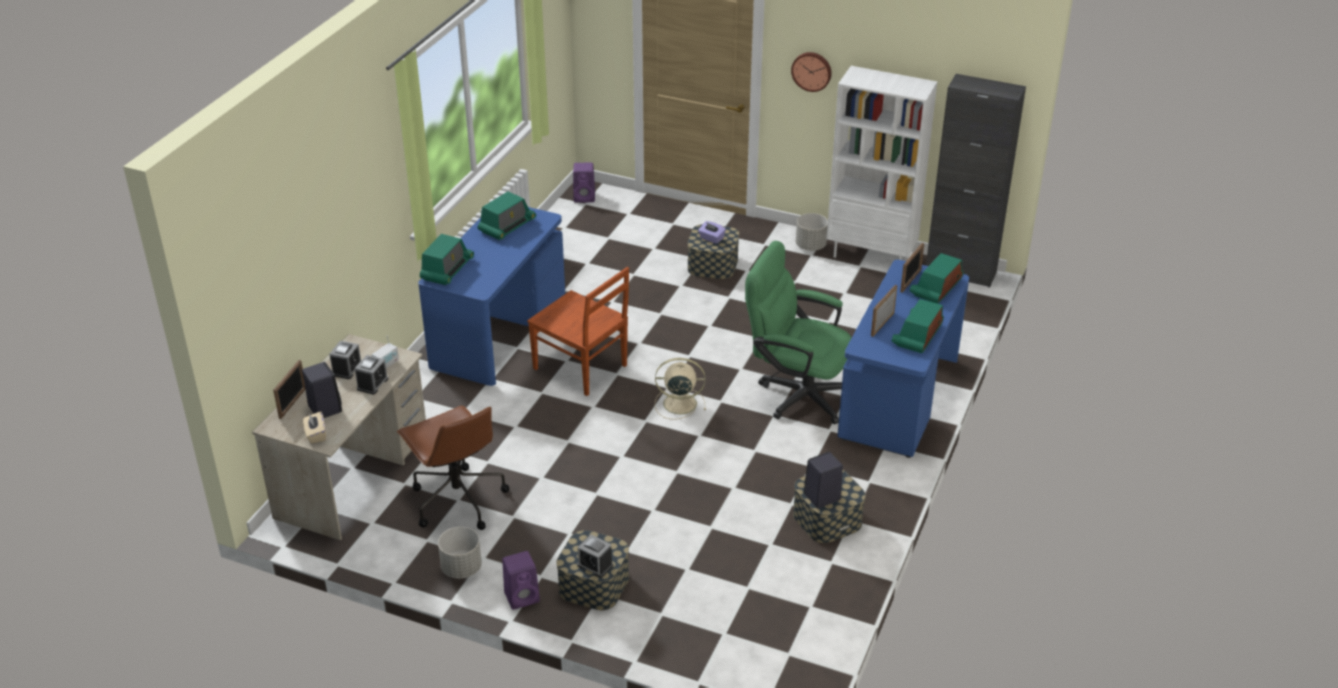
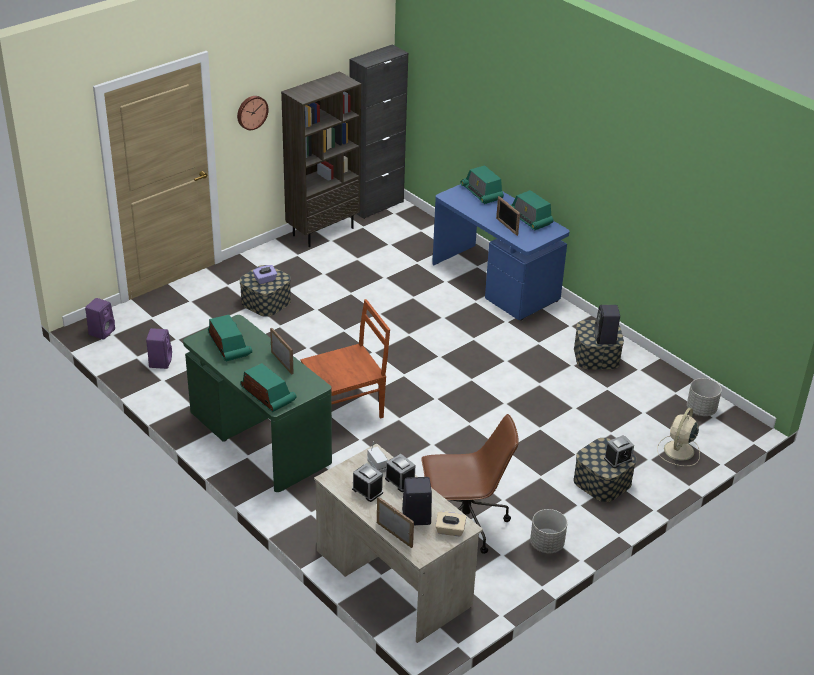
camera: 65 degrees left, 0 degrees up
blue desk [418,207,565,386] -> green desk [183,315,332,492]
purple speaker [502,551,540,610] -> purple speaker moved to [146,328,172,369]
beige fan [655,358,706,419] -> beige fan moved to [657,407,700,466]
green office chair [745,241,852,424] -> none
grey planter [796,213,828,251] -> grey planter moved to [687,378,722,416]
white bookcase [827,66,938,260] -> brown bookcase [281,71,361,247]
picture frame [900,243,924,293] -> picture frame moved to [270,328,293,374]

